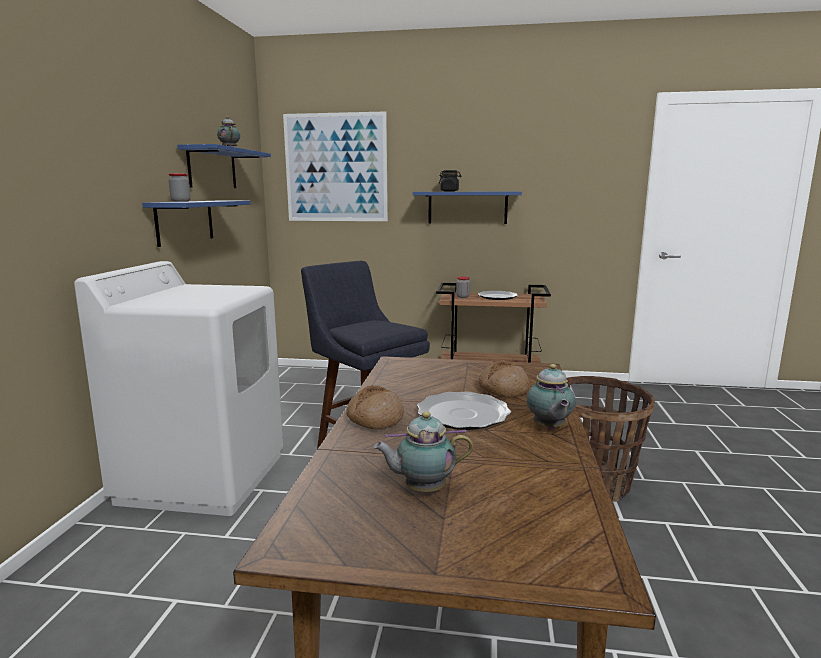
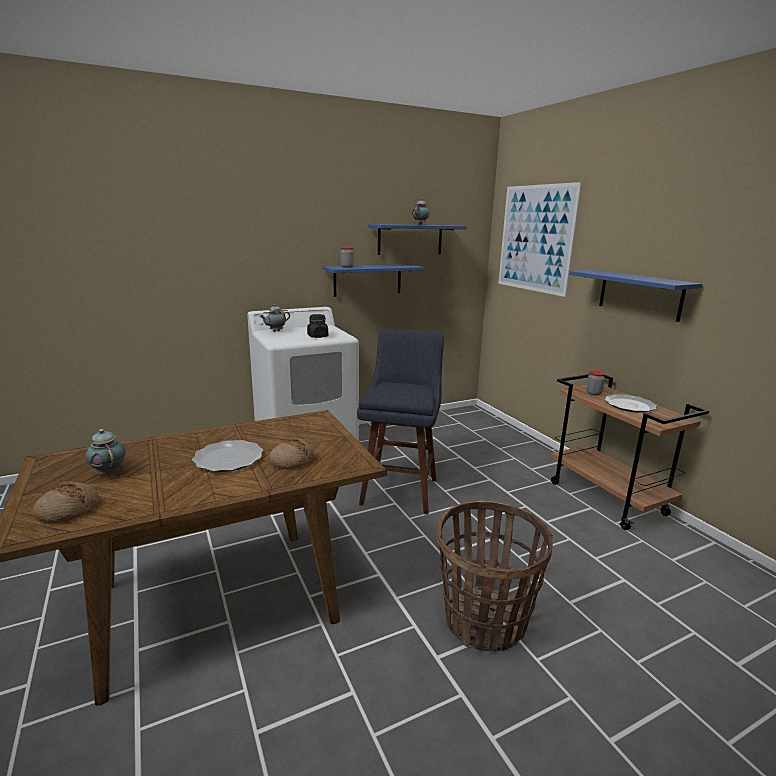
camera: 55 degrees right, 5 degrees up
bread [346,385,404,429] -> bread moved to [33,481,99,523]
black jar [439,170,461,191] -> black jar moved to [307,314,328,338]
teapot [527,364,576,430] -> teapot moved to [260,304,290,332]

